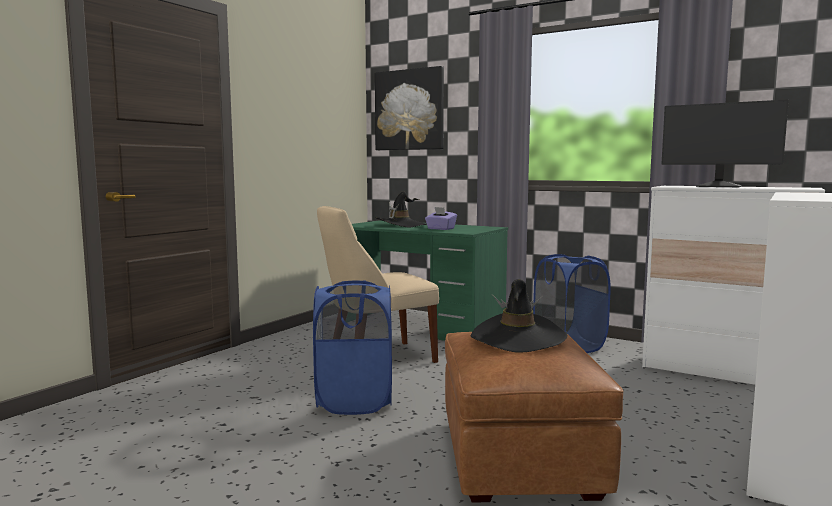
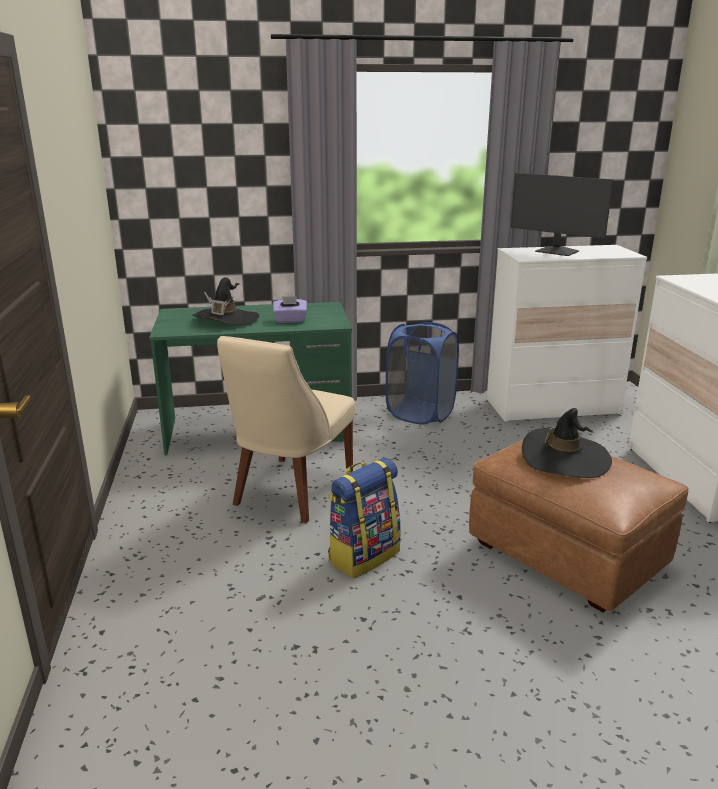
camera: 40 degrees left, 15 degrees up
blue laundry basket [313,280,392,415] -> backpack [328,458,401,578]
picture [375,66,444,150] -> none
monitor [661,99,789,187] -> monitor turned 45 degrees clockwise [511,173,614,256]

